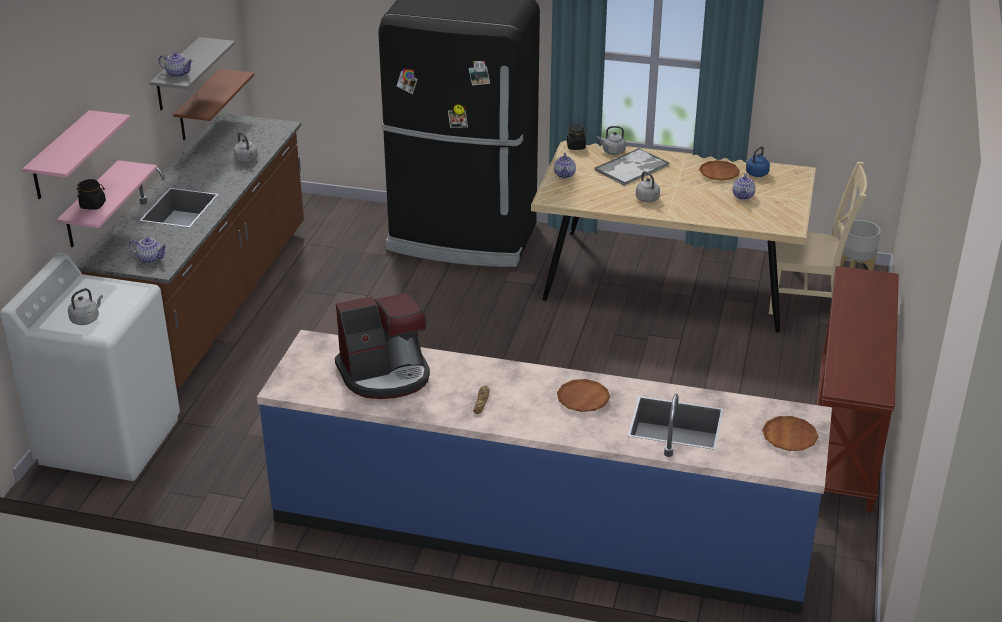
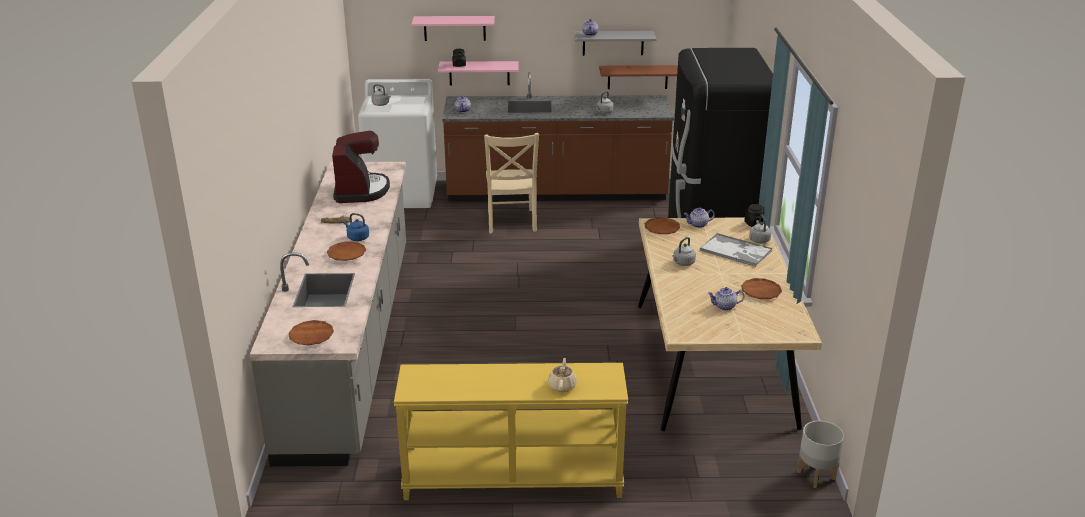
camera: 75 degrees right, 5 degrees down
blue counter [257,330,832,614] -> grey counter [250,162,406,467]
coffee machine [335,292,430,399] -> coffee machine turned 150 degrees counterclockwise [332,131,390,203]
blue kettle [746,146,770,177] -> blue kettle moved to [343,213,369,241]
beige chair [769,162,867,314] -> beige chair moved to [484,133,539,233]
brown console table [817,266,899,512] -> yellow console table [394,363,628,500]
none -> beige teapot [548,358,577,392]
none -> brown plate [645,217,680,234]

